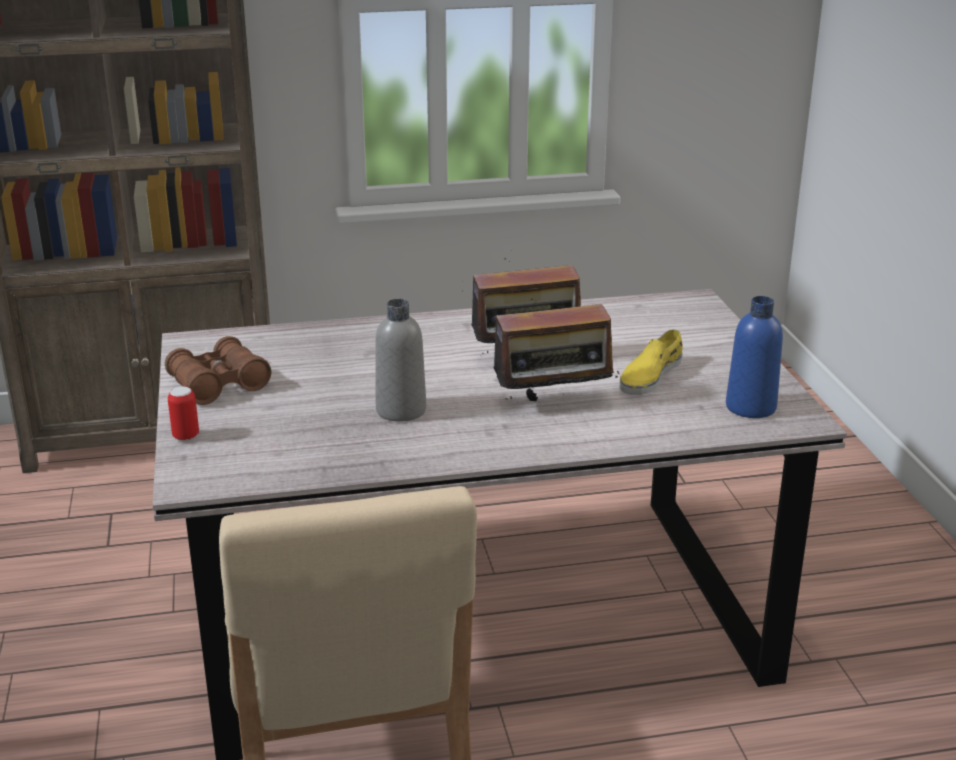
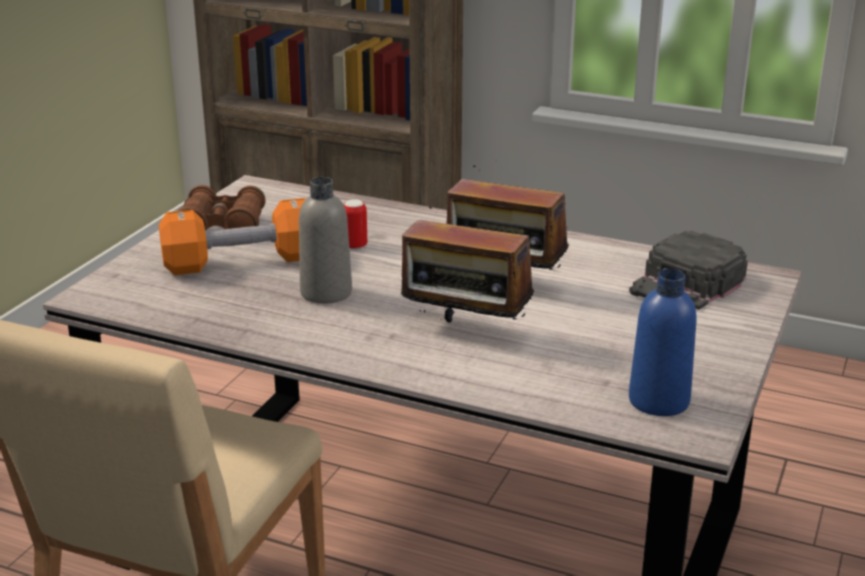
camera: 35 degrees right, 0 degrees up
can [168,386,199,441] -> can moved to [344,199,367,250]
yellow shoe [619,329,683,395] -> none
none -> orange dumbbell [159,198,306,275]
none -> black cap [629,231,748,310]

